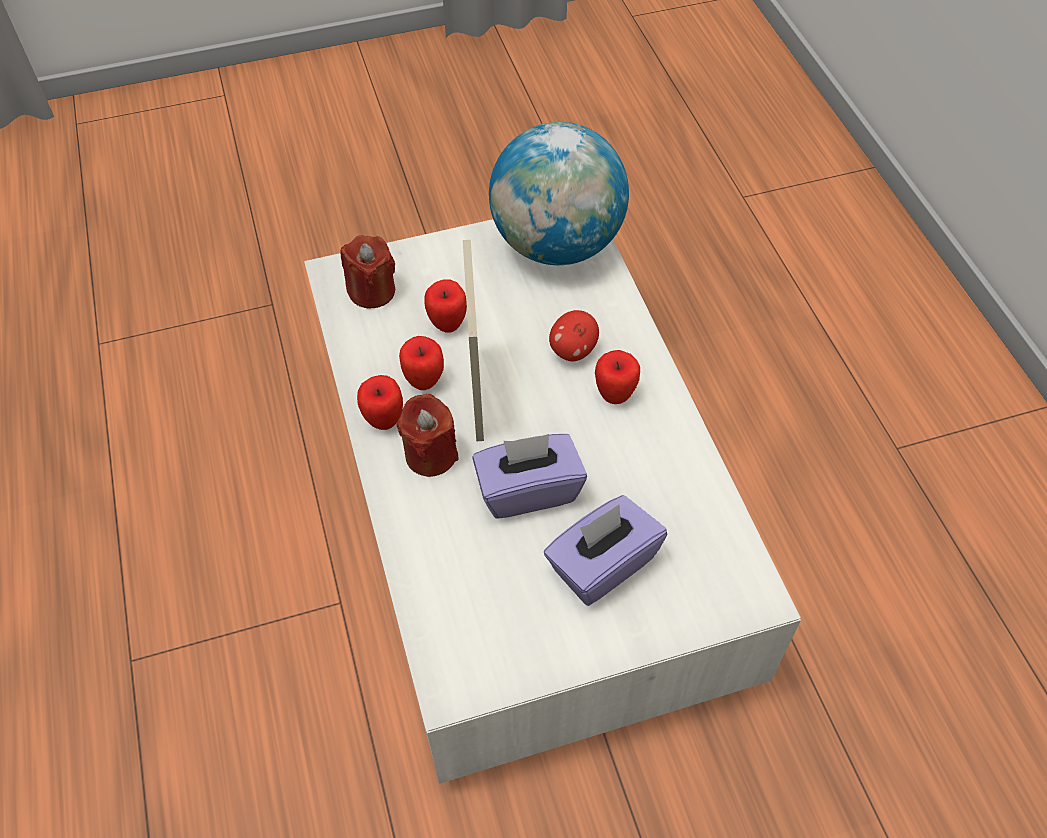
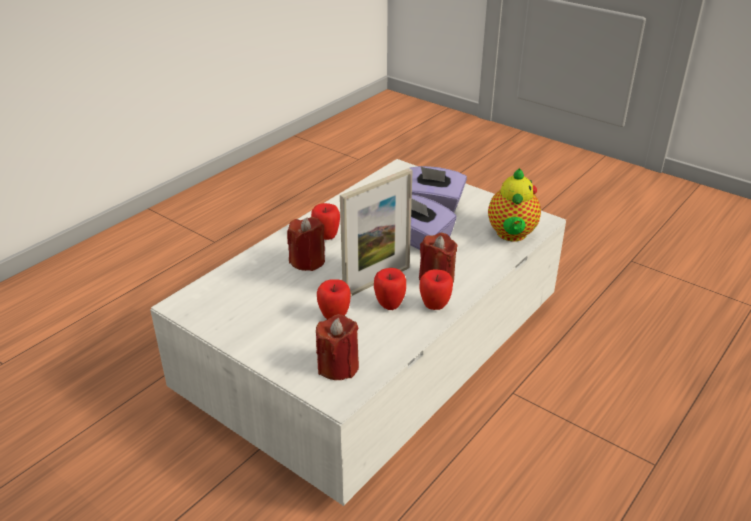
camera: 125 degrees left, 20 degrees down
globe [489,122,629,265] -> none
apple [549,310,599,361] -> red candle [287,217,325,271]
none -> teapot [488,168,541,241]

